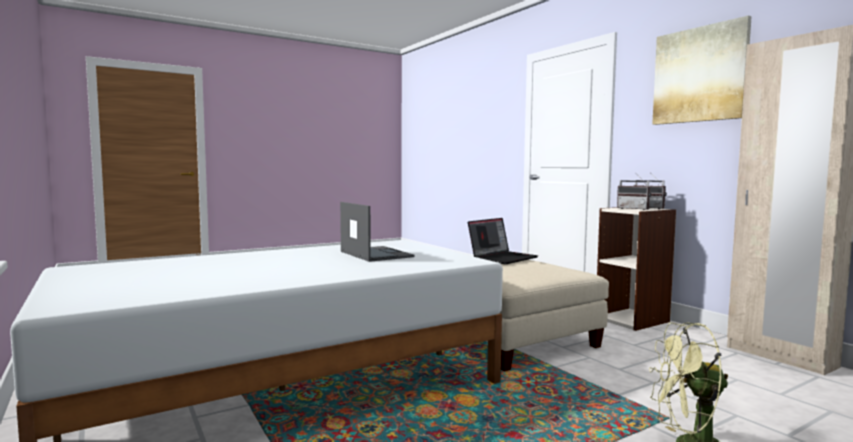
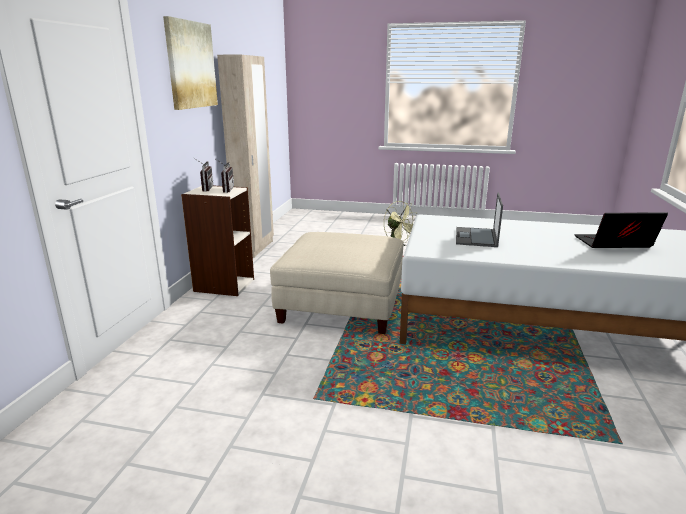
camera: 135 degrees left, 15 degrees up
laptop [468,218,538,264] -> laptop moved to [574,212,668,248]

